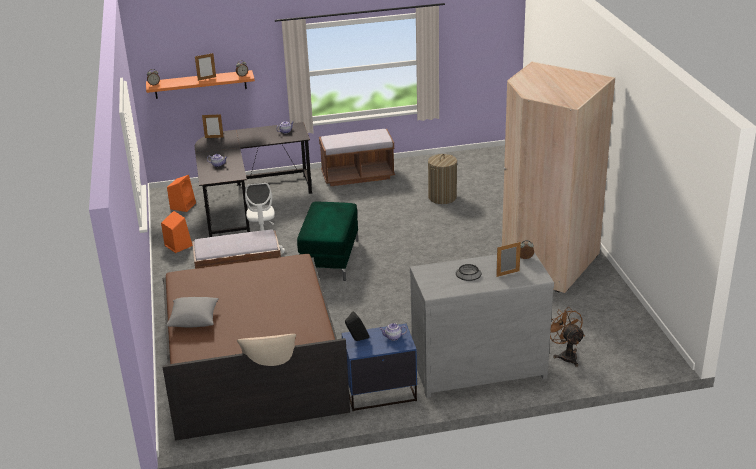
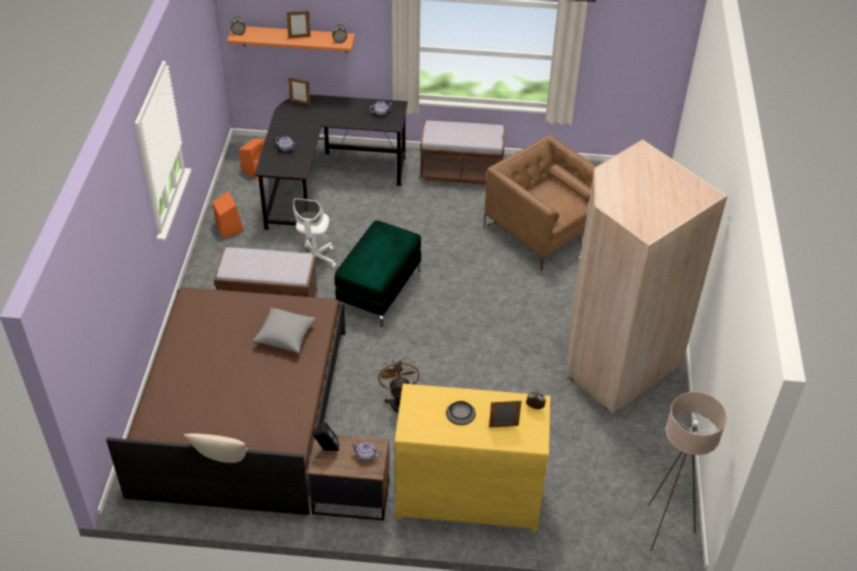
camera: 15 degrees right, 15 degrees up
grey pillow [166,297,219,327] -> grey pillow moved to [253,308,316,353]
blue nightstand [342,324,417,411] -> brown nightstand [308,435,390,521]
grey dresser [410,252,554,398] -> yellow dresser [394,384,551,532]
laundry basket [428,154,457,204] -> brown armchair [484,135,596,270]
brown fan [550,307,585,367] -> brown fan moved to [378,357,419,413]
none -> beige floor lamp [648,392,727,550]

